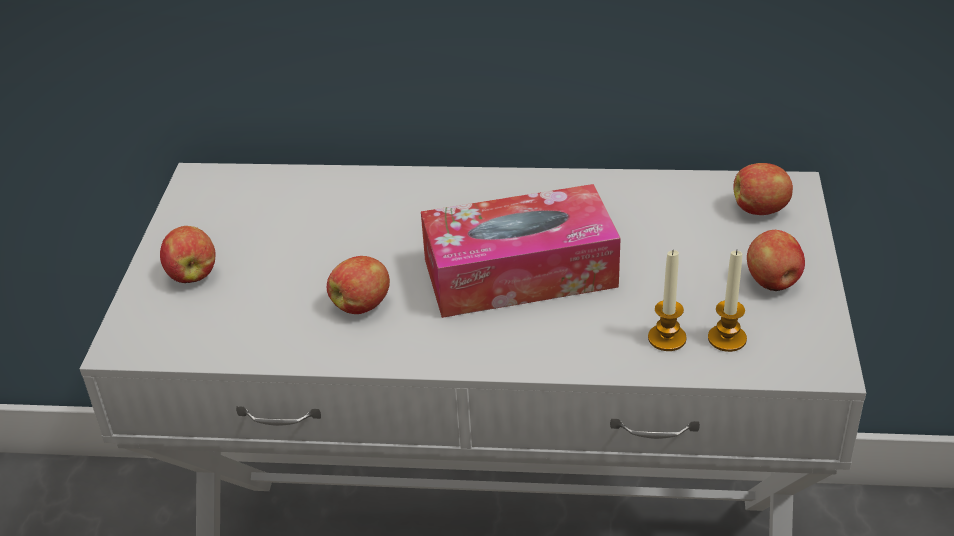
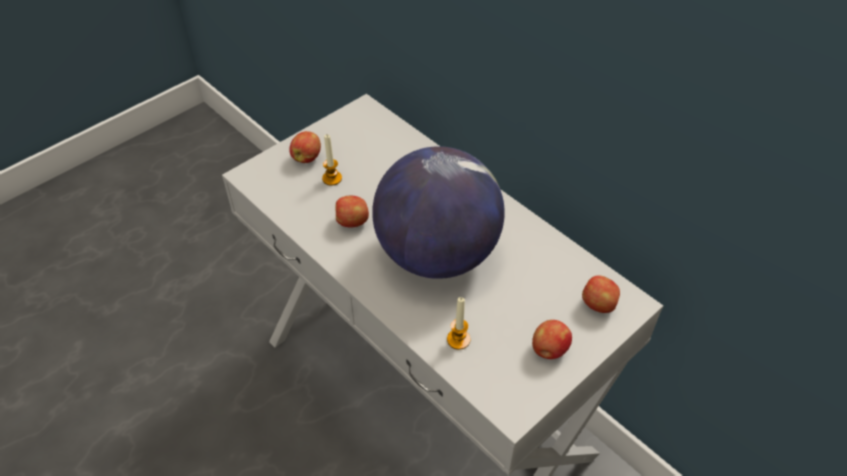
camera: 40 degrees right, 10 degrees up
tissue box [421,184,621,318] -> globe [372,146,505,279]
candle [708,250,747,352] -> candle moved to [322,134,342,186]

